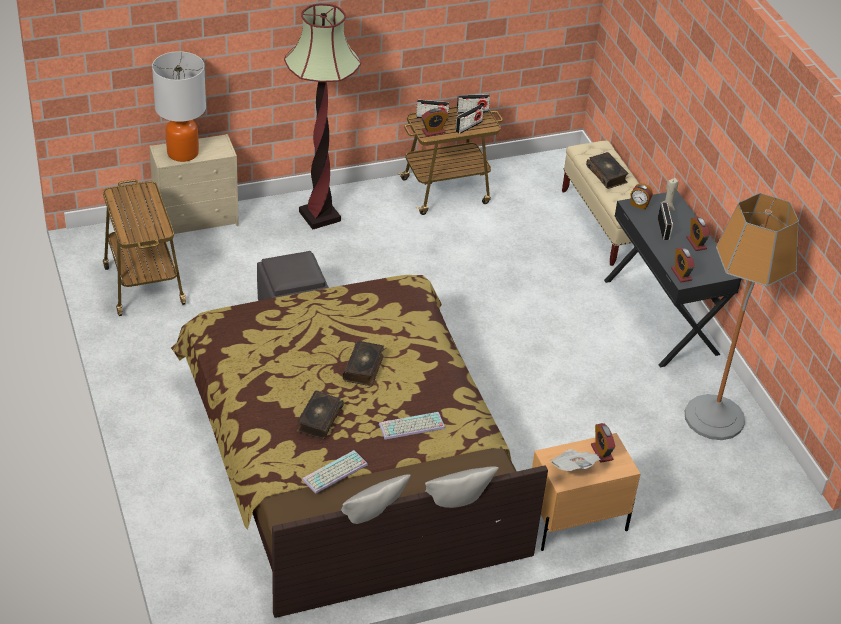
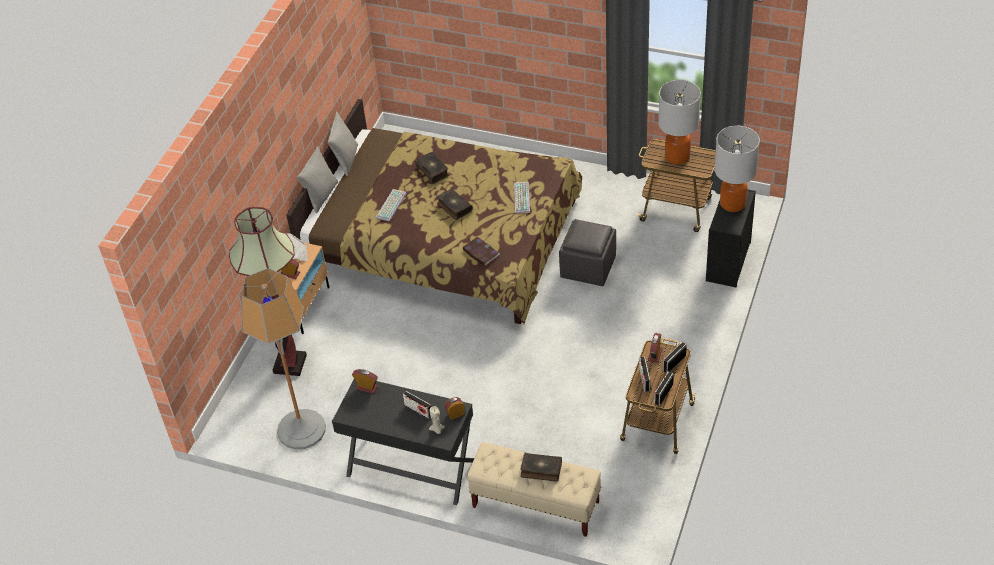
camera: 135 degrees right, 5 degrees up
beige dresser [149,134,239,234] -> black dresser [706,189,756,287]
floor lamp [284,4,361,230] -> floor lamp moved to [229,207,307,376]
keyboard [302,450,368,494] -> keyboard moved to [514,182,530,213]
alarm clock [686,217,710,251] -> none
none -> book [463,237,499,266]
none -> table lamp [658,80,701,164]

